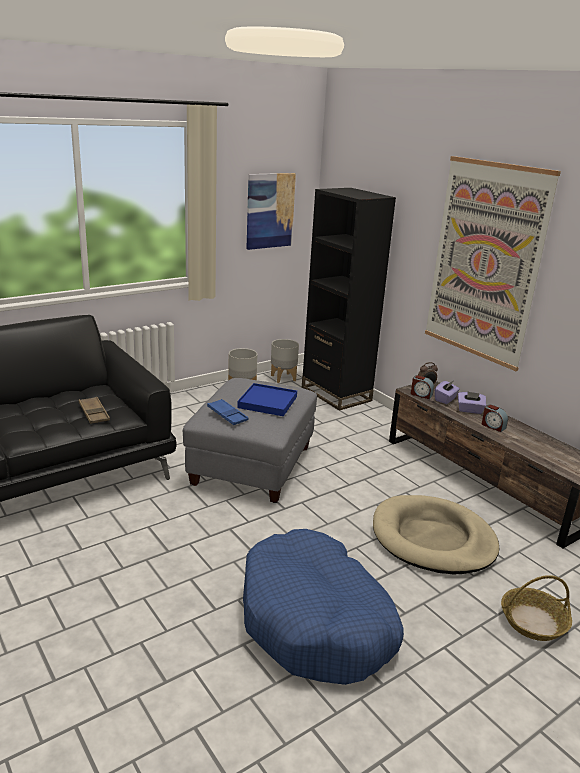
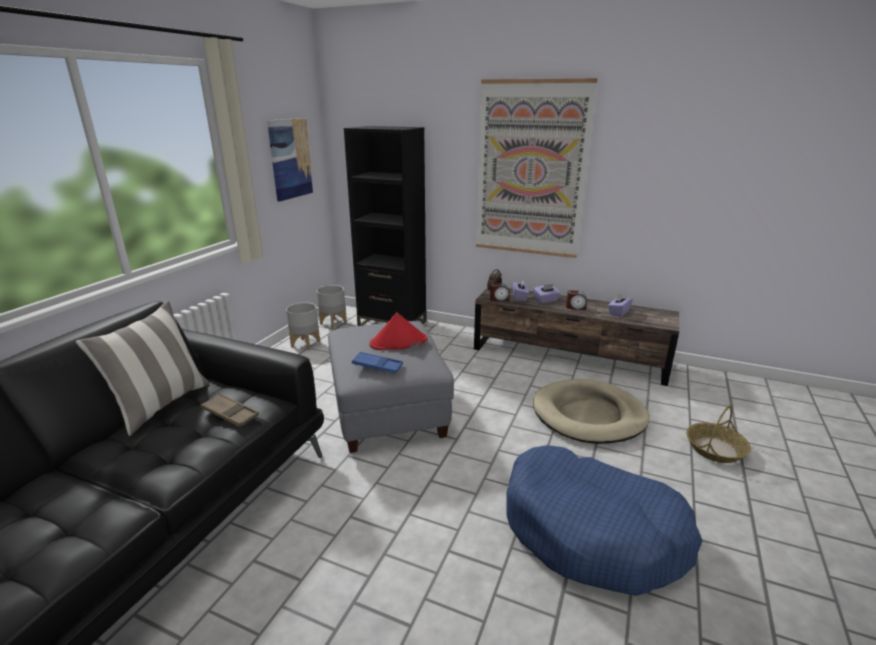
camera: 30 degrees left, 0 degrees up
blue tray [237,383,297,416] -> red hat [369,312,427,350]
none -> pillow [76,301,210,436]
none -> purple tissue box [608,293,633,317]

